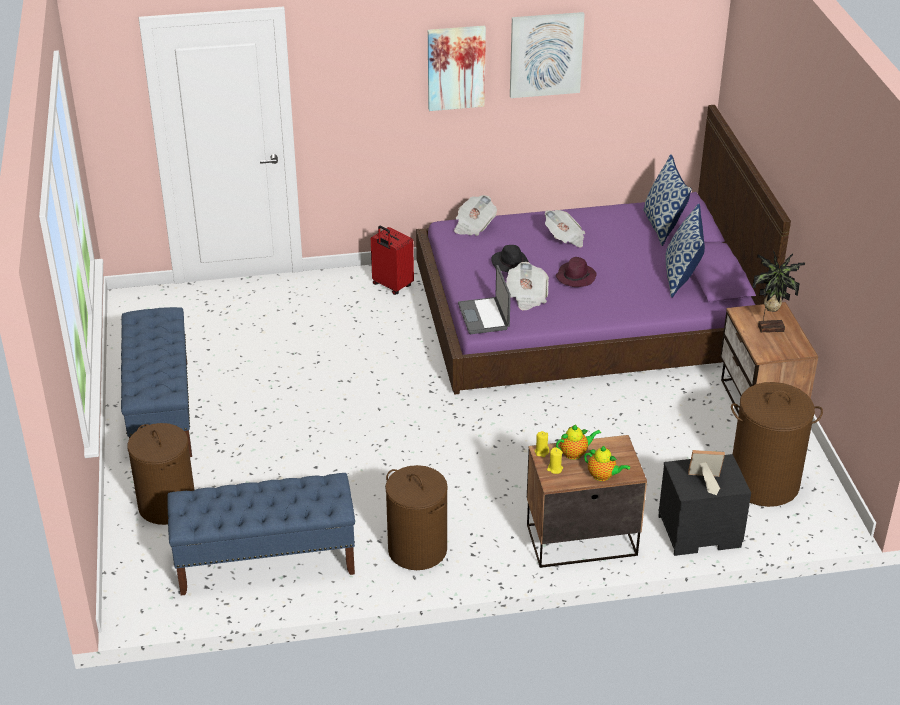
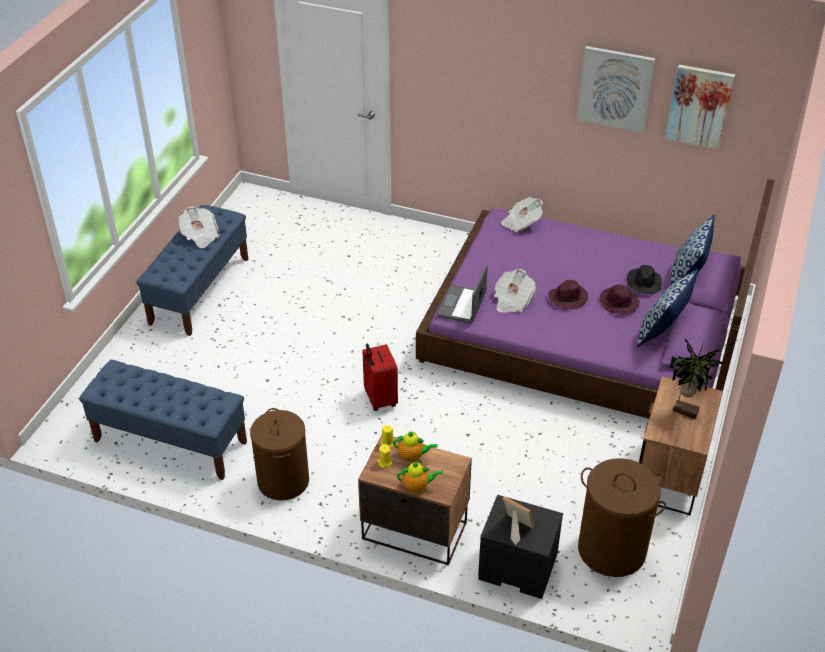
camera: 30 degrees right, 5 degrees up
brown laundry basket [127,423,194,525] -> none
red suitcase [371,226,414,295] -> red suitcase moved to [362,343,398,411]
picture [428,26,486,111] -> picture moved to [665,65,735,149]
black hat [491,245,529,272] -> black hat moved to [627,265,662,294]
newspaper [545,210,585,248] -> newspaper moved to [178,206,219,248]
teapot [584,446,630,481] -> teapot turned 60 degrees counterclockwise [397,462,443,492]
none -> purple hat [600,285,639,314]

